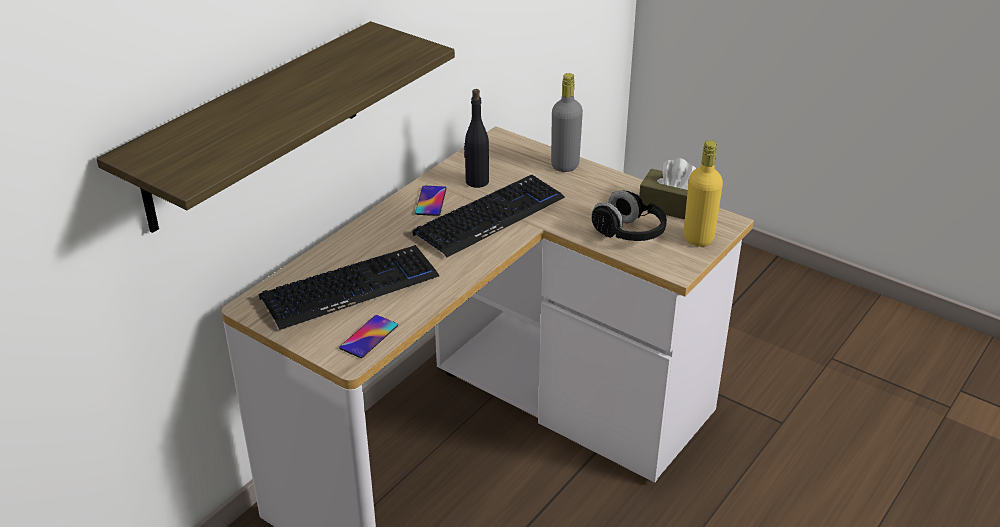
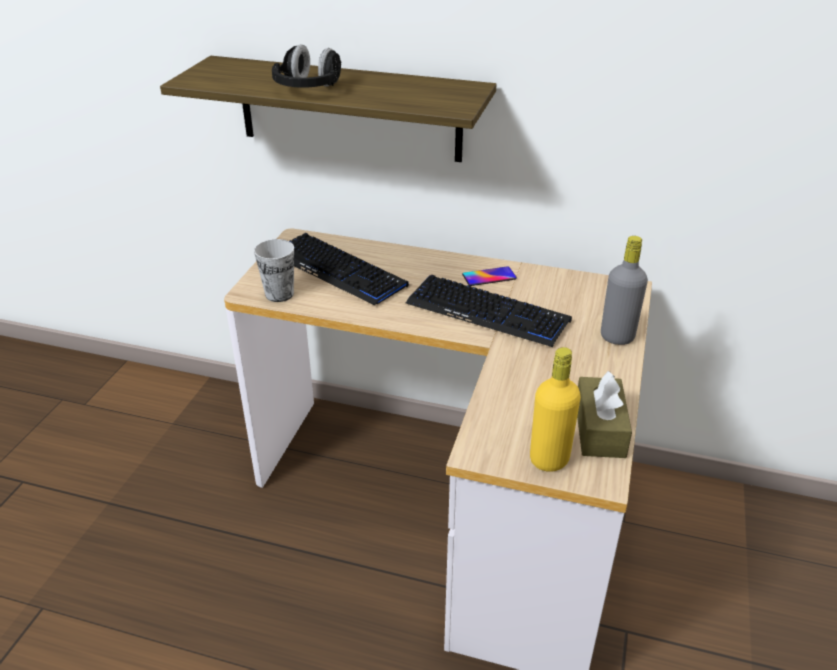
camera: 70 degrees right, 0 degrees up
phone [339,315,398,358] -> cup [254,239,294,302]
black bottle [464,89,489,188] -> none
black headphones [592,190,667,241] -> black headphones moved to [272,44,341,88]

